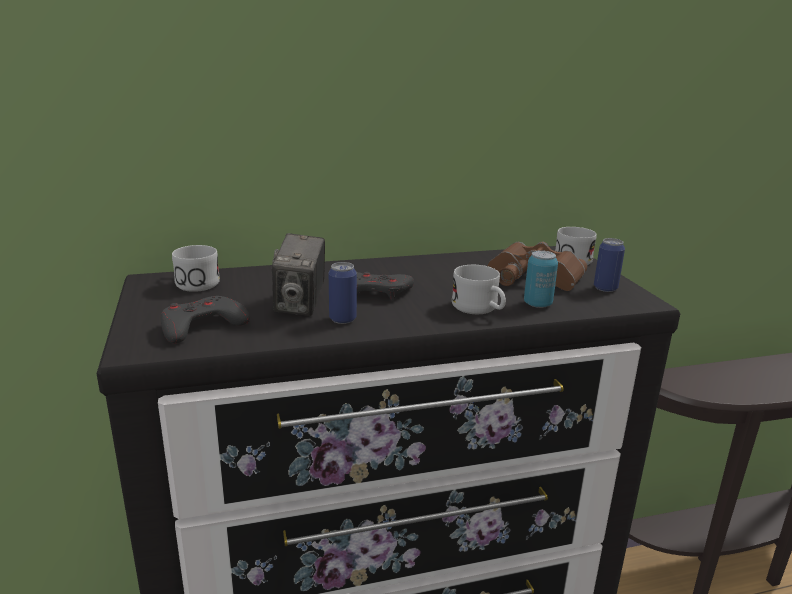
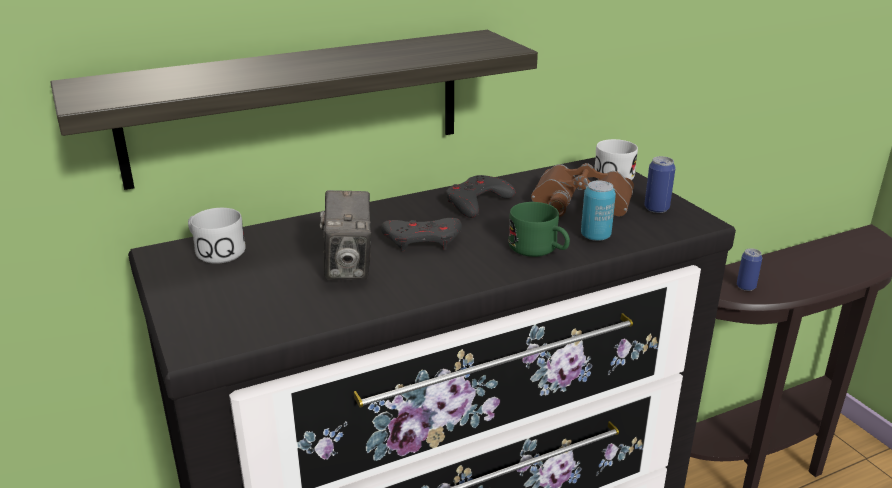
camera: 10 degrees left, 5 degrees up
grey game controller [161,296,250,343] -> grey game controller moved to [446,175,516,218]
can [329,262,357,324] -> can moved to [737,248,762,291]
white mug [452,265,506,314] -> green mug [508,202,570,257]
none -> shelf [50,30,538,190]

